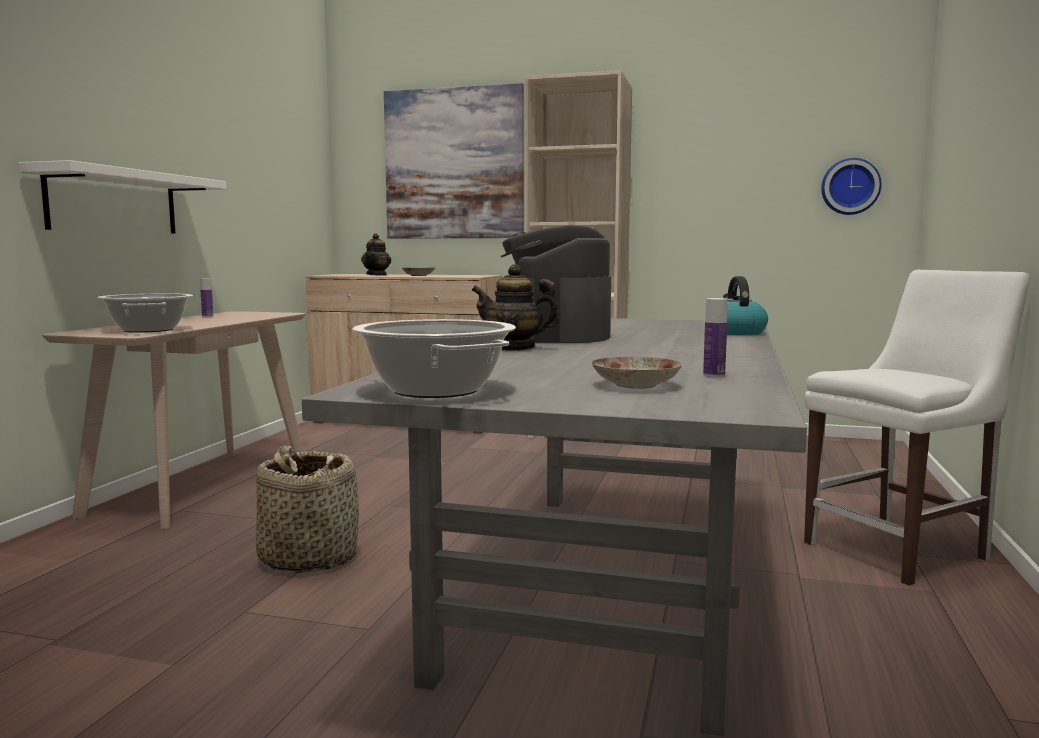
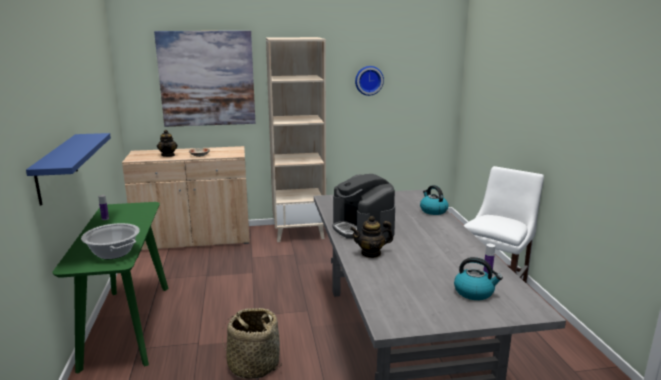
camera: 25 degrees left, 10 degrees up
white shelf [19,160,226,234] -> blue shelf [26,133,111,206]
beige console table [42,311,305,529] -> green console table [52,202,169,373]
cooking pot [352,319,516,398] -> none
plate [592,357,682,389] -> kettle [454,257,503,300]
wall clock [821,158,882,215] -> wall clock moved to [355,66,384,96]

